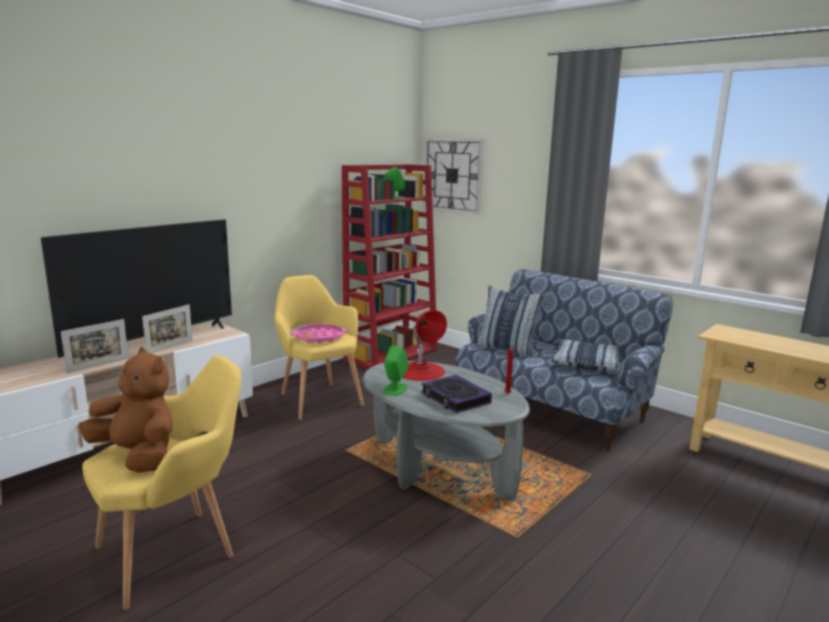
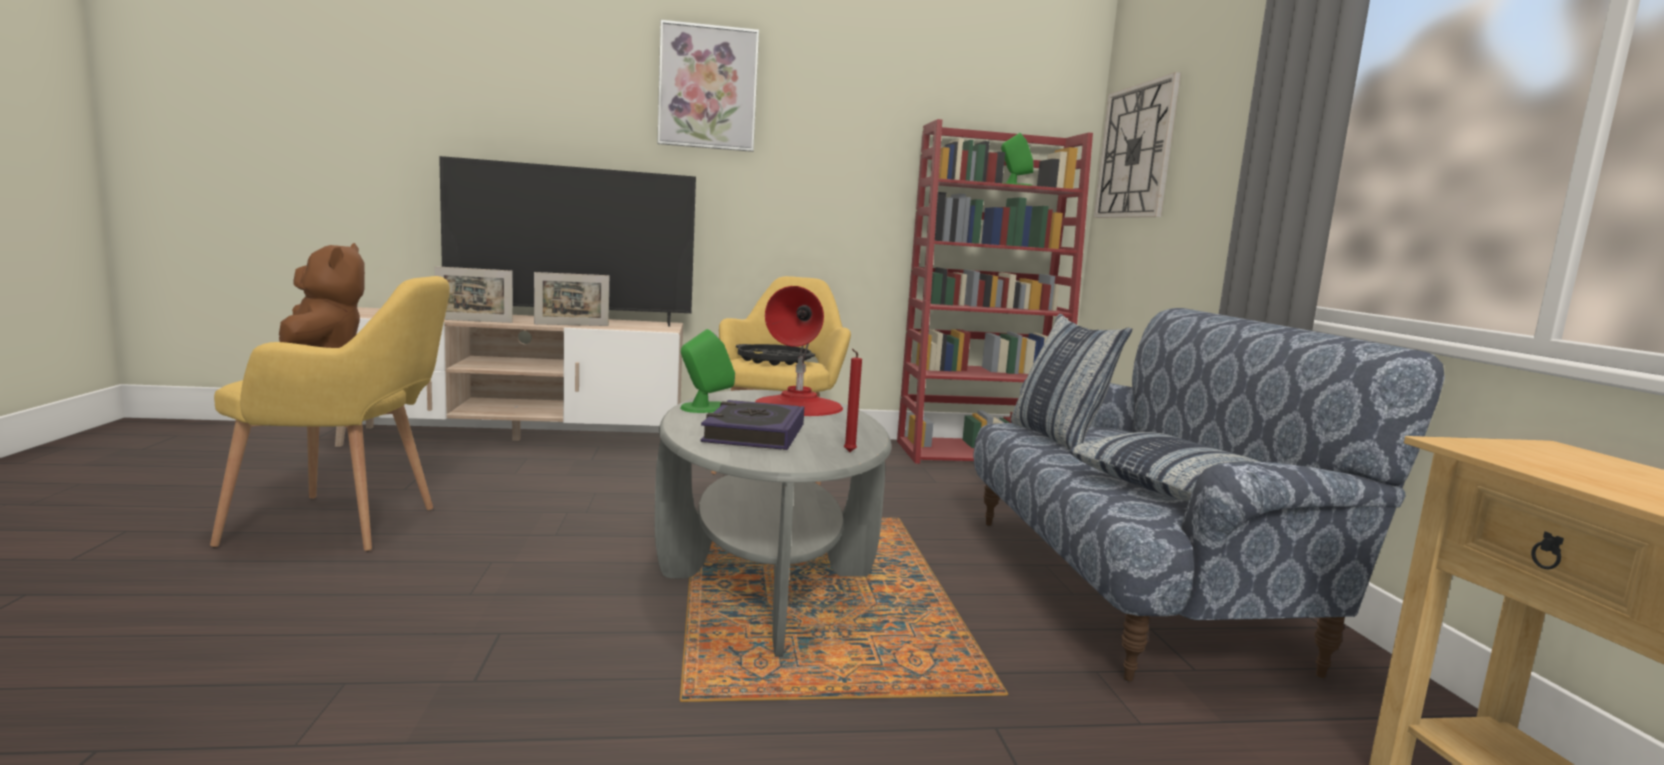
camera: 40 degrees right, 5 degrees down
pink tray [291,324,348,343] -> black tray [736,344,815,366]
none -> picture [657,20,759,152]

